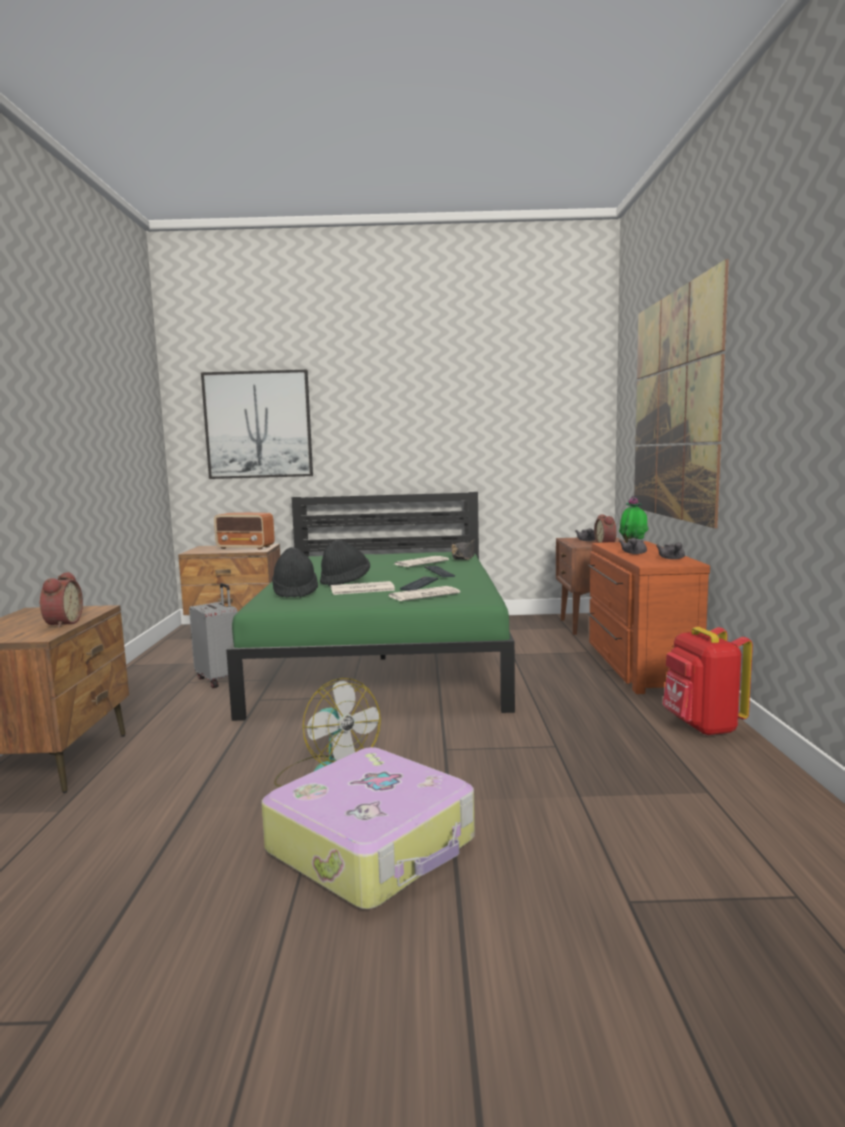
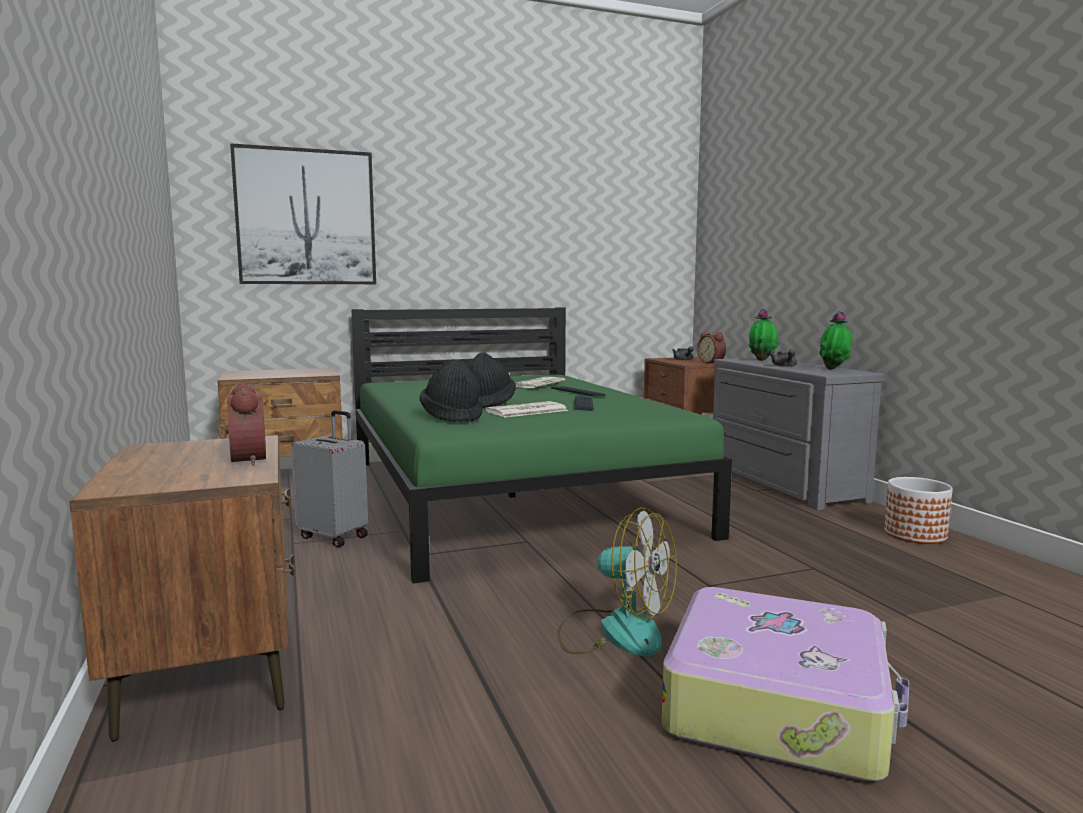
camera: 20 degrees left, 0 degrees up
radio [214,512,275,549] -> none
newspaper [389,586,460,601] -> none
black hat [452,539,475,560] -> none
brown dresser [588,541,710,694] -> grey dresser [713,358,883,510]
picture [634,259,729,528] -> none
grey teapot [656,542,685,559] -> potted plant [819,311,852,370]
red backpack [663,627,753,736] -> planter [884,477,953,544]

